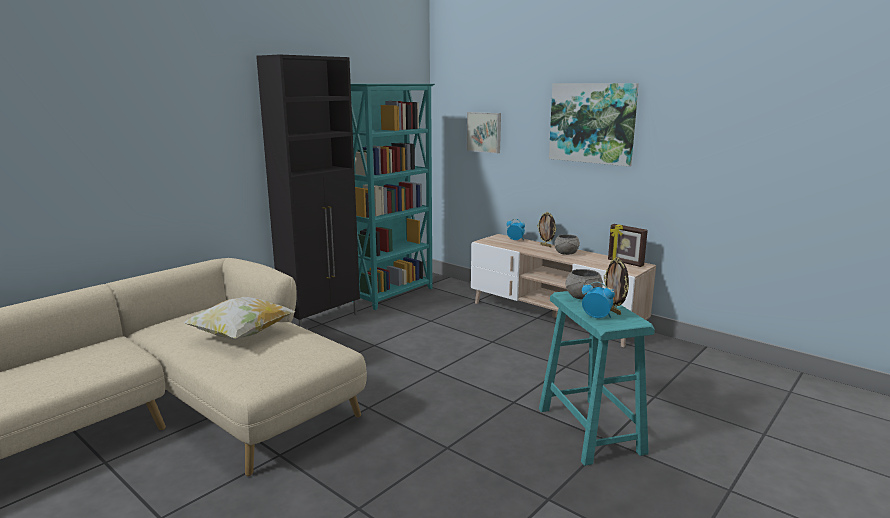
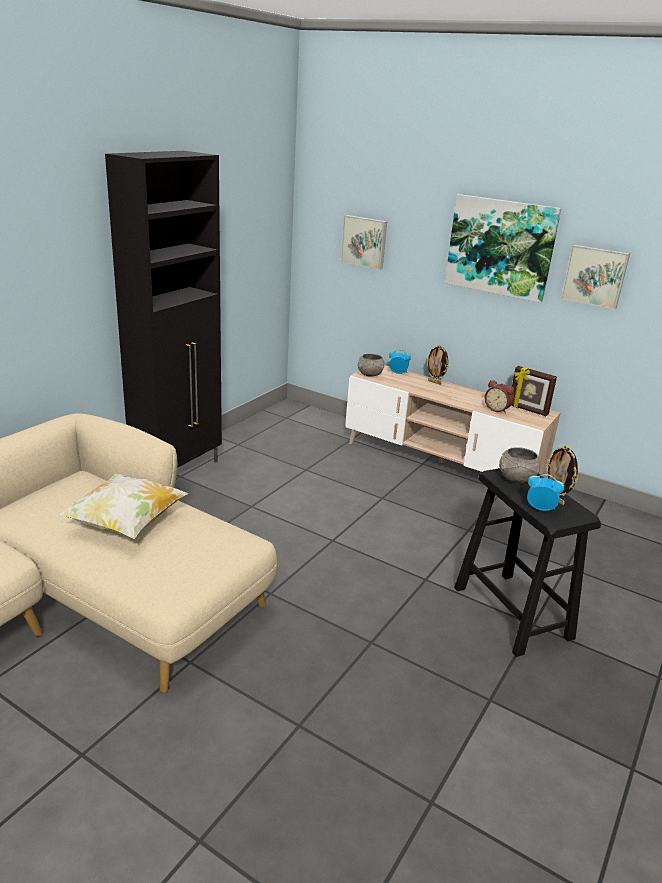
camera: 10 degrees left, 10 degrees up
turquoise bookcase [351,84,435,310] -> none
turquoise stool [539,291,655,466] -> black stool [454,468,601,657]
grey bowl [554,234,580,255] -> grey bowl moved to [358,354,385,377]
none -> alarm clock [485,380,514,414]
none -> picture [561,245,630,309]

